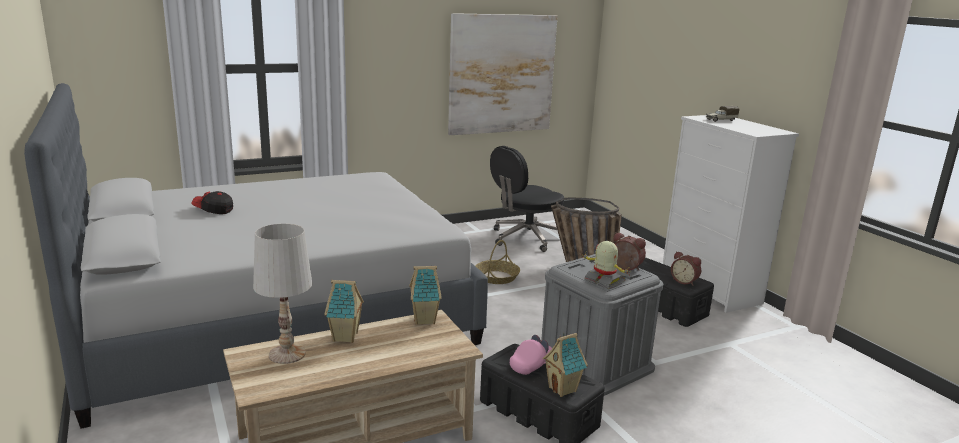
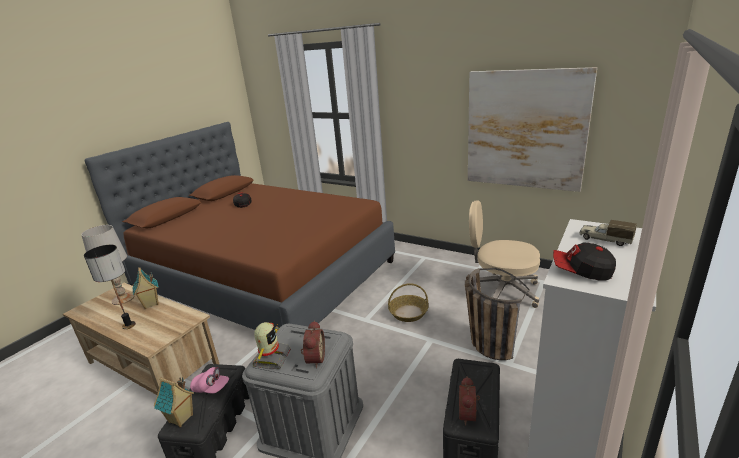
camera: 60 degrees right, 5 degrees up
grey bed [24,83,488,429] -> brown bed [85,122,395,330]
toy house [409,266,442,325] -> none
black office chair [490,146,564,252] -> beige office chair [469,200,540,308]
none -> table lamp [84,245,136,329]
none -> cap [553,243,616,281]

